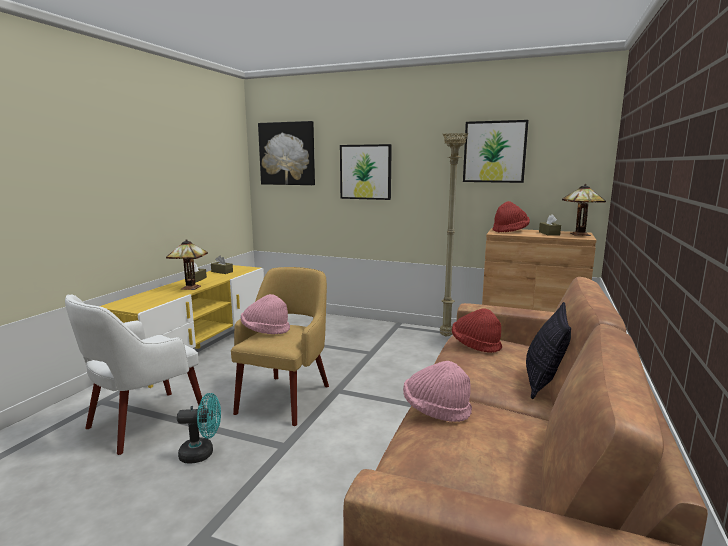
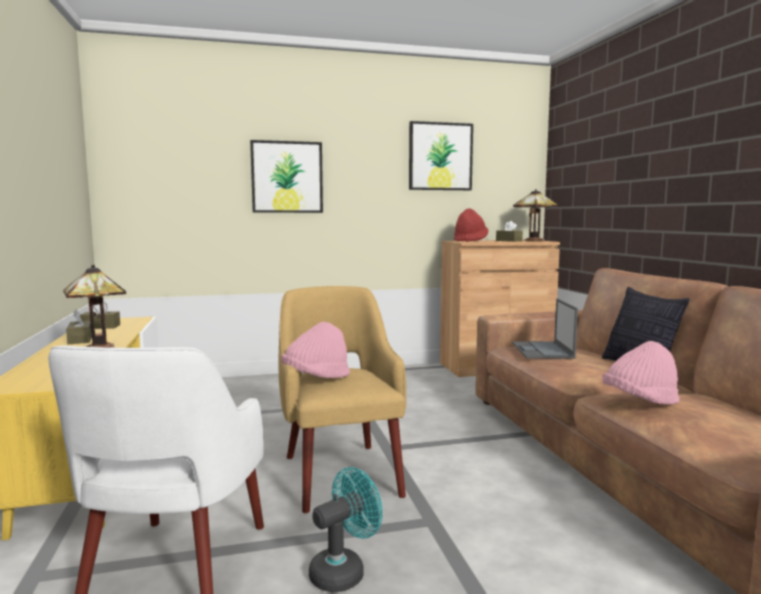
camera: 35 degrees left, 5 degrees down
picture [258,121,315,185] -> none
beige floor lamp [440,133,468,336] -> none
red hat [452,309,502,353] -> laptop [512,298,578,359]

